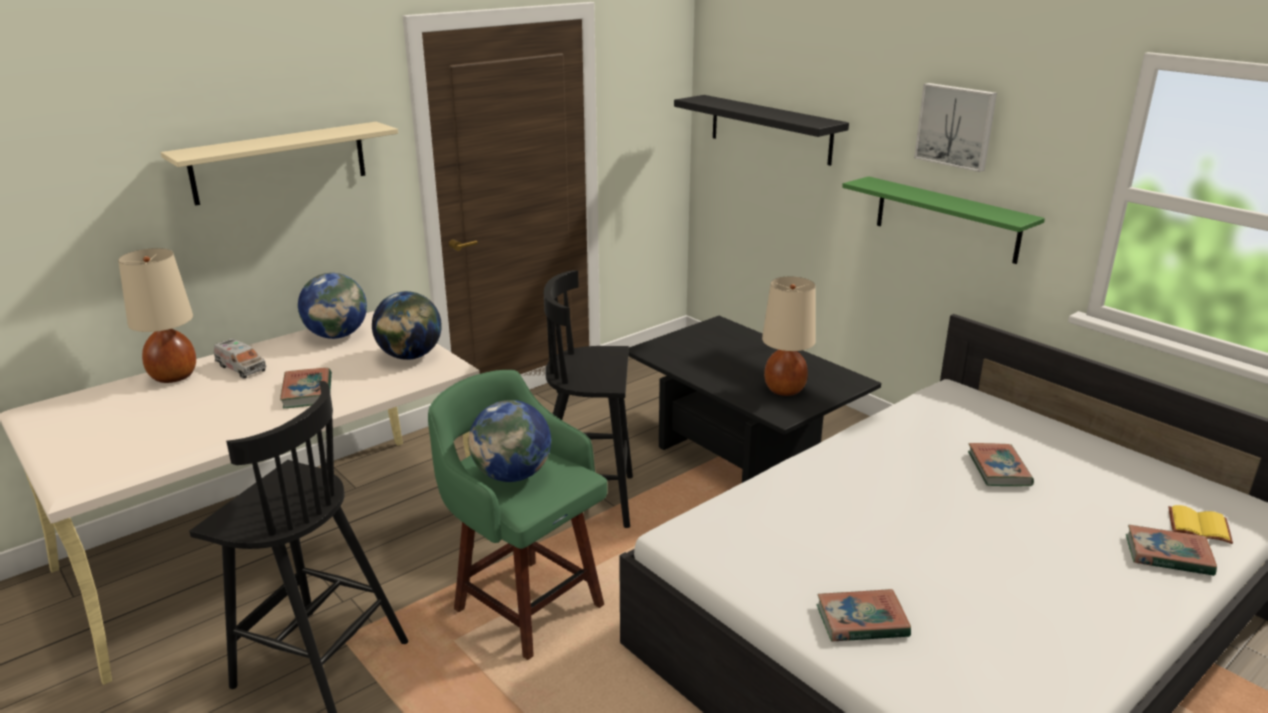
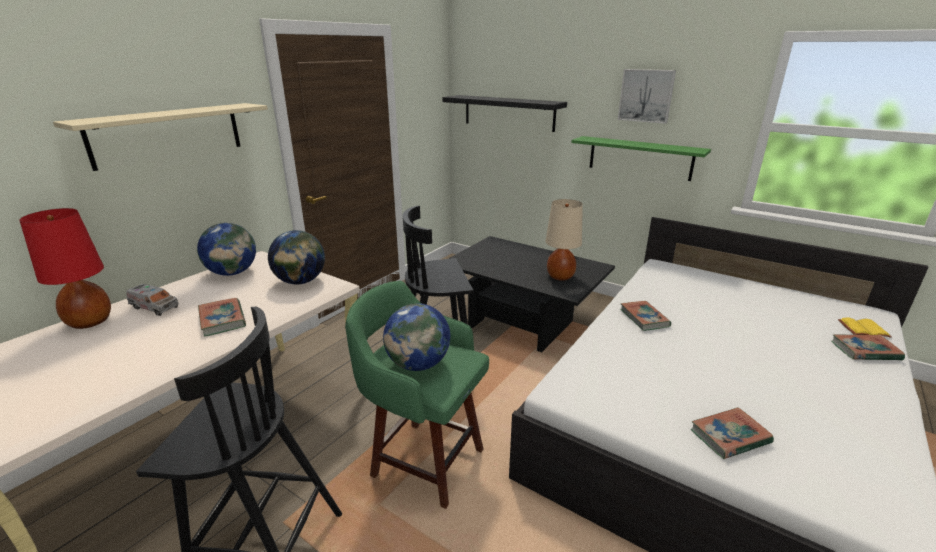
camera: 15 degrees left, 0 degrees up
beige table lamp [118,248,196,383] -> red table lamp [19,208,111,329]
book [968,443,1034,486] -> book moved to [620,301,671,331]

